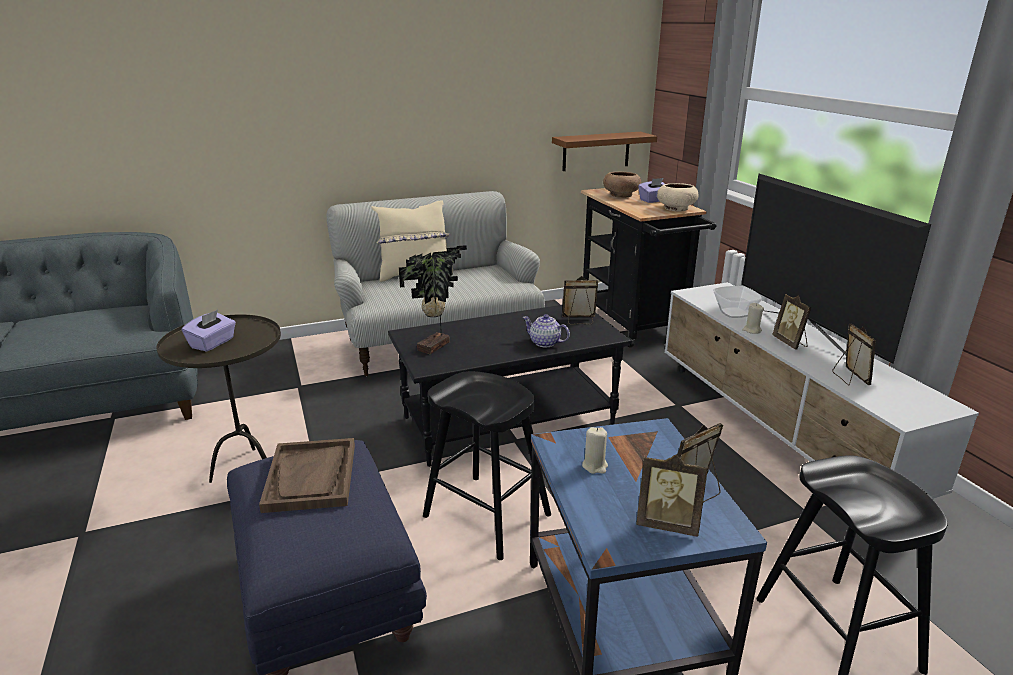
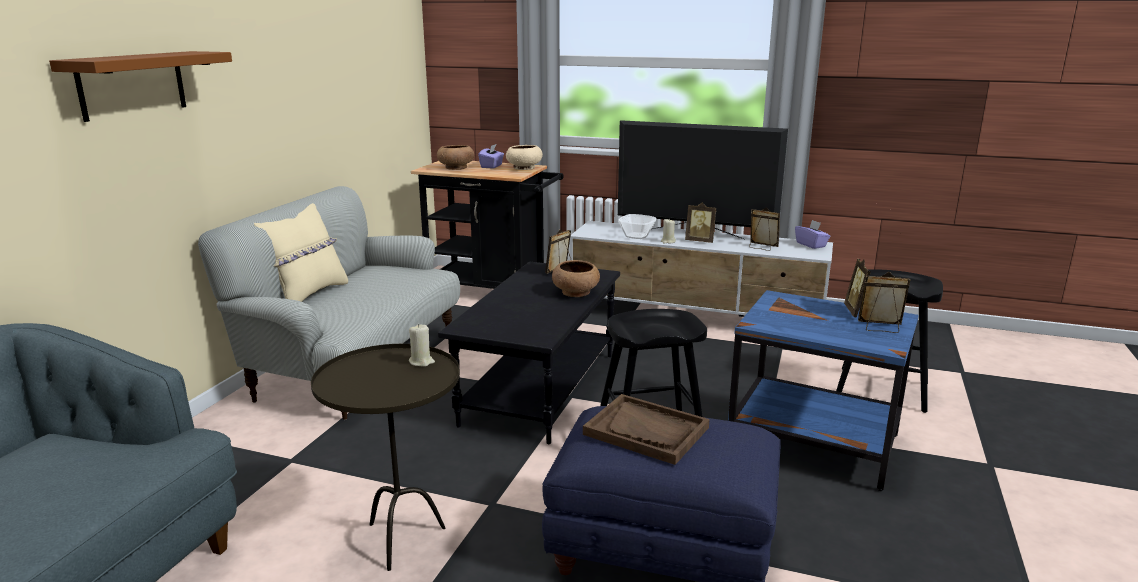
camera: 50 degrees left, 5 degrees down
purple tissue box [182,309,236,352] -> purple tissue box moved to [795,220,830,249]
potted plant [399,245,467,354] -> none
teapot [523,315,570,347] -> brown bowl [552,260,600,297]
brown shelf [552,132,657,171] -> brown shelf moved to [49,51,232,122]
beige candle [582,427,608,474] -> beige candle moved to [409,324,435,367]
picture frame [636,454,708,537] -> picture frame turned 135 degrees counterclockwise [858,272,910,333]

